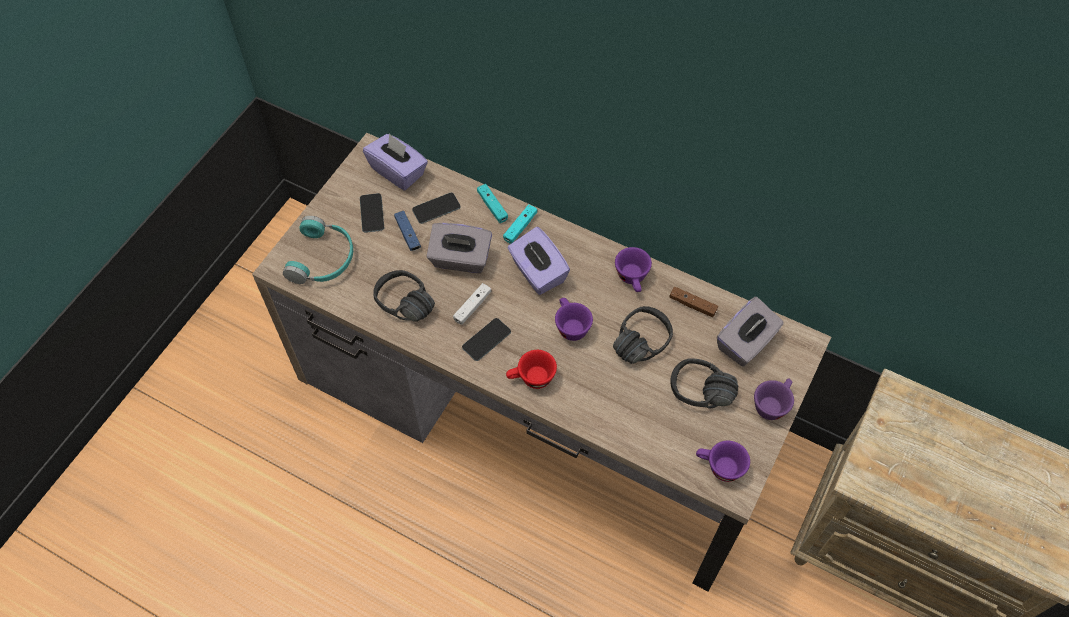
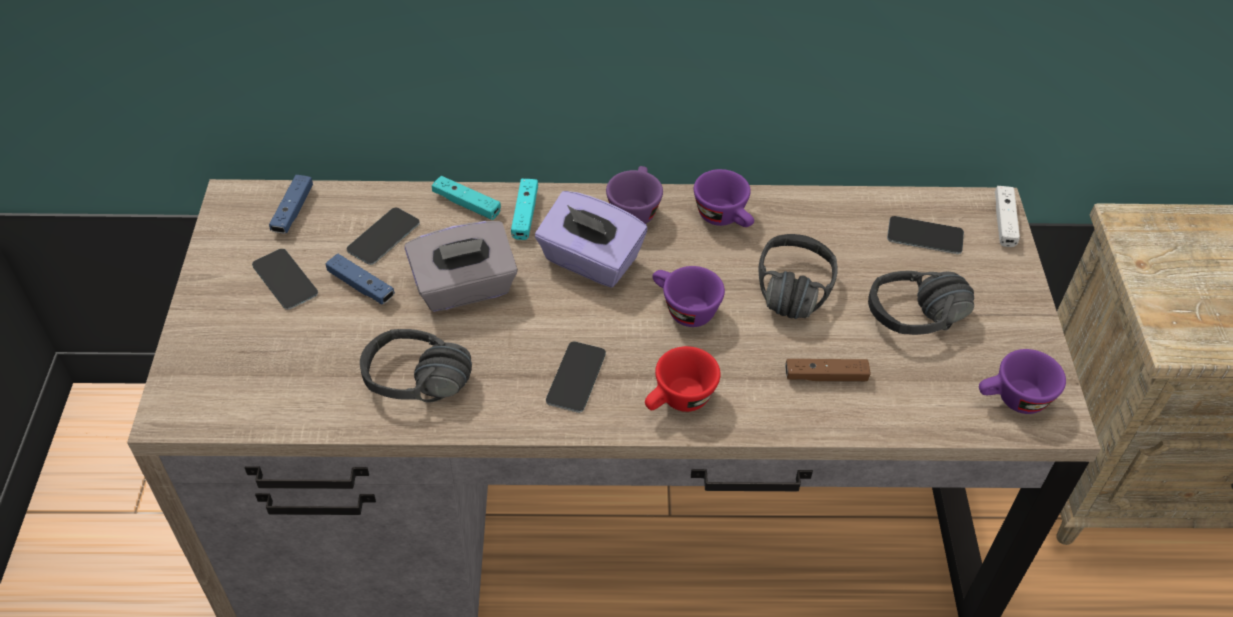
camera: 30 degrees left, 10 degrees down
turquoise headphones [283,216,353,284] -> none
purple tissue box [363,133,428,191] -> blue game controller [269,175,313,233]
white game controller [453,283,492,325] -> white game controller moved to [995,186,1020,247]
brown game controller [669,287,718,317] -> brown game controller moved to [785,359,871,381]
grey tissue box [717,297,784,367] -> phone [887,216,964,254]
purple cup [754,378,794,420] -> purple cup moved to [606,166,663,224]

